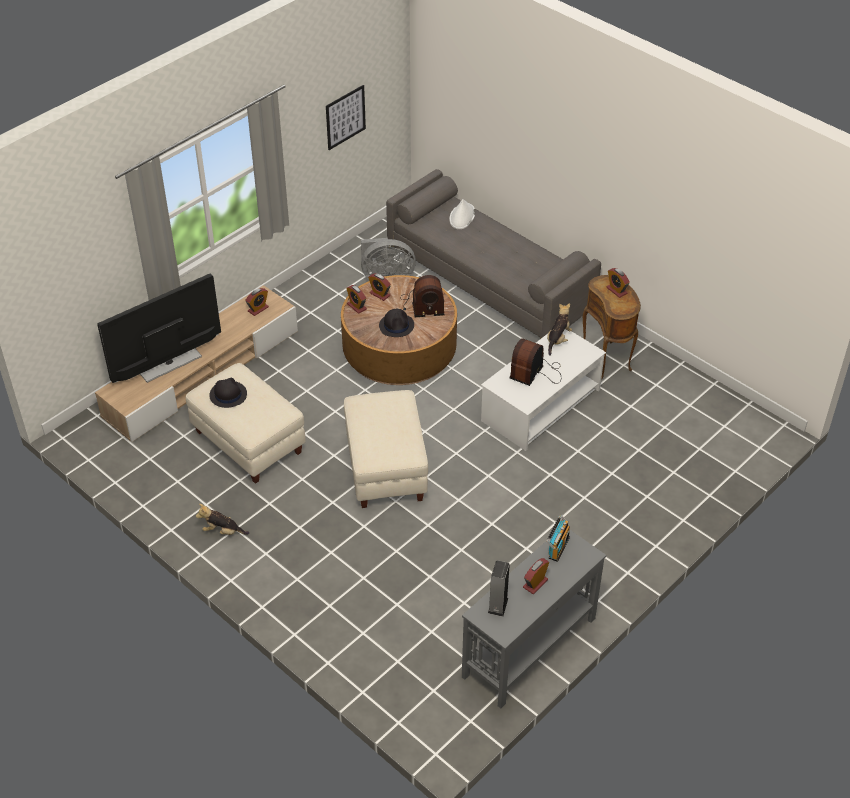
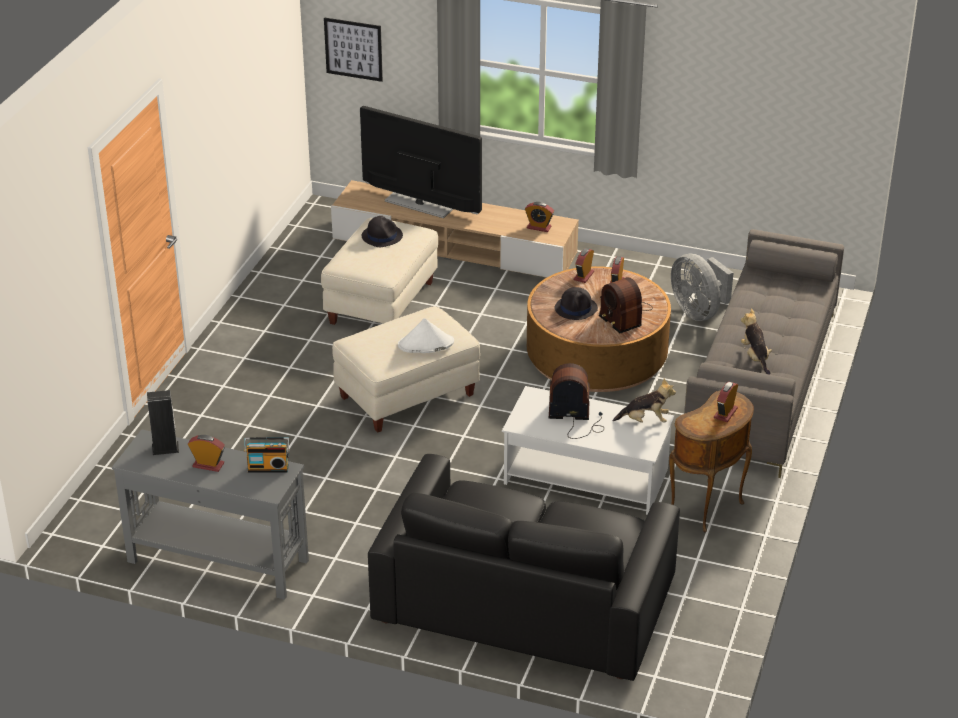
camera: 65 degrees right, 10 degrees down
plush toy [196,504,250,535] -> plush toy moved to [741,308,772,375]
picture [326,85,366,150] -> picture moved to [324,17,383,82]
white hat [449,199,475,229] -> white hat moved to [398,318,454,353]
none -> black sofa [368,454,680,681]

